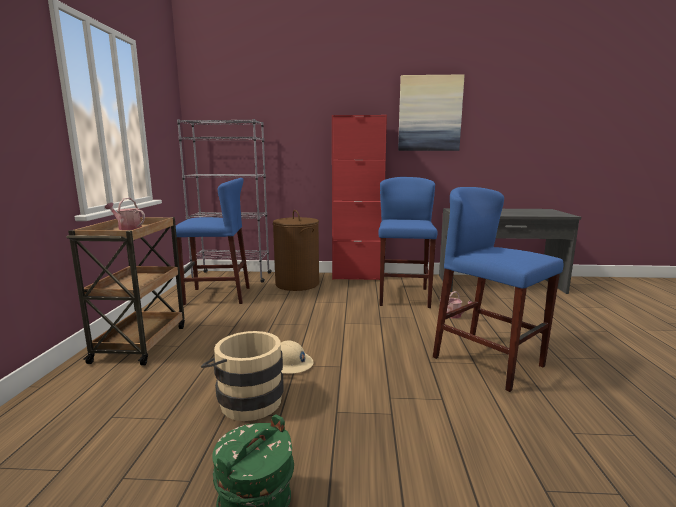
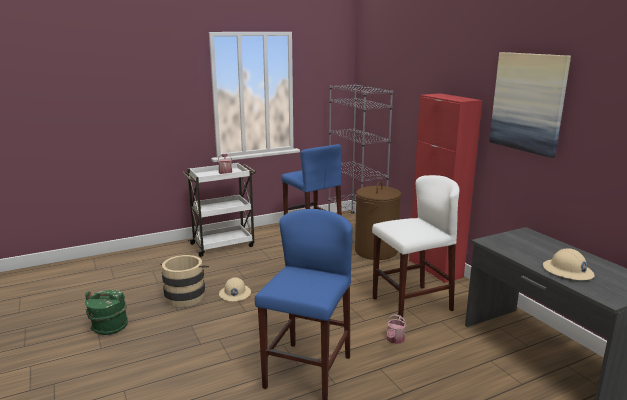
camera: 60 degrees right, 5 degrees up
brown cart [66,217,185,366] -> white cart [182,162,256,257]
blue stool [378,177,438,308] -> white stool [372,175,459,321]
none -> beige hard hat [543,248,595,280]

